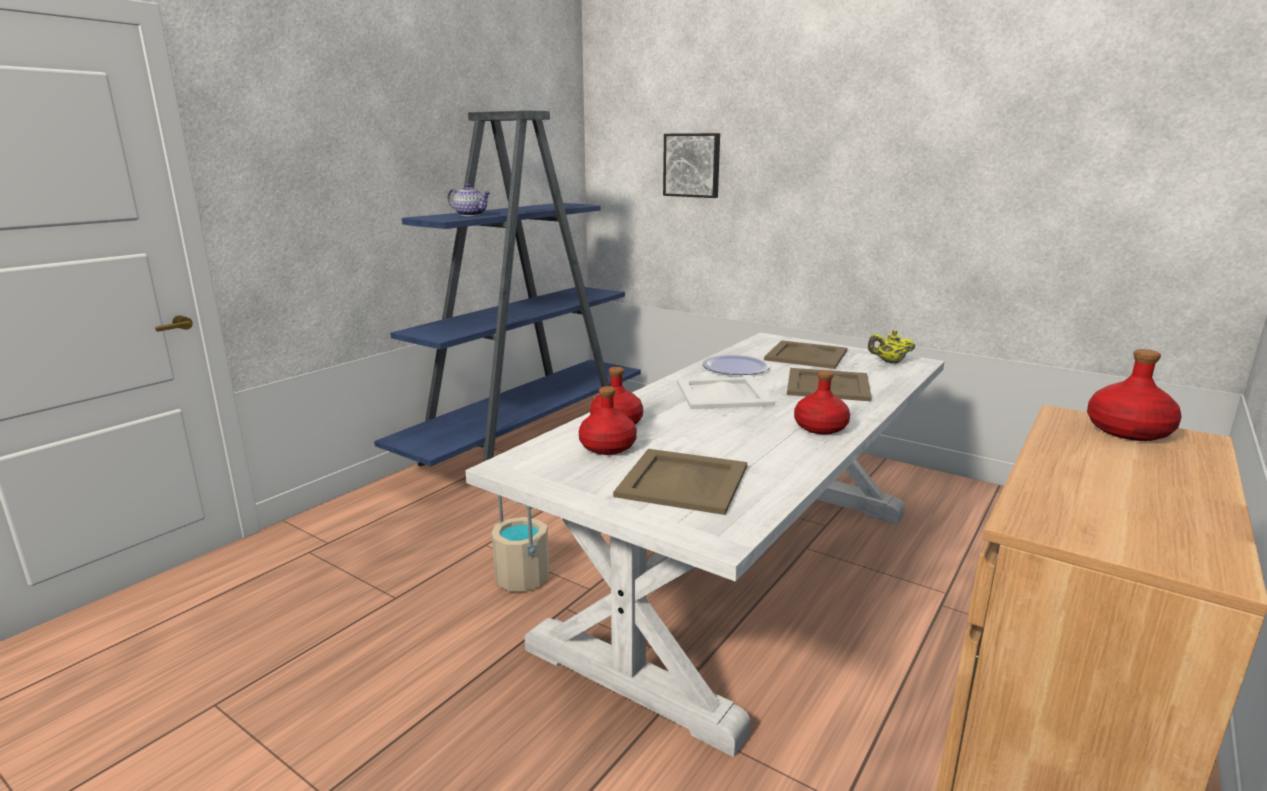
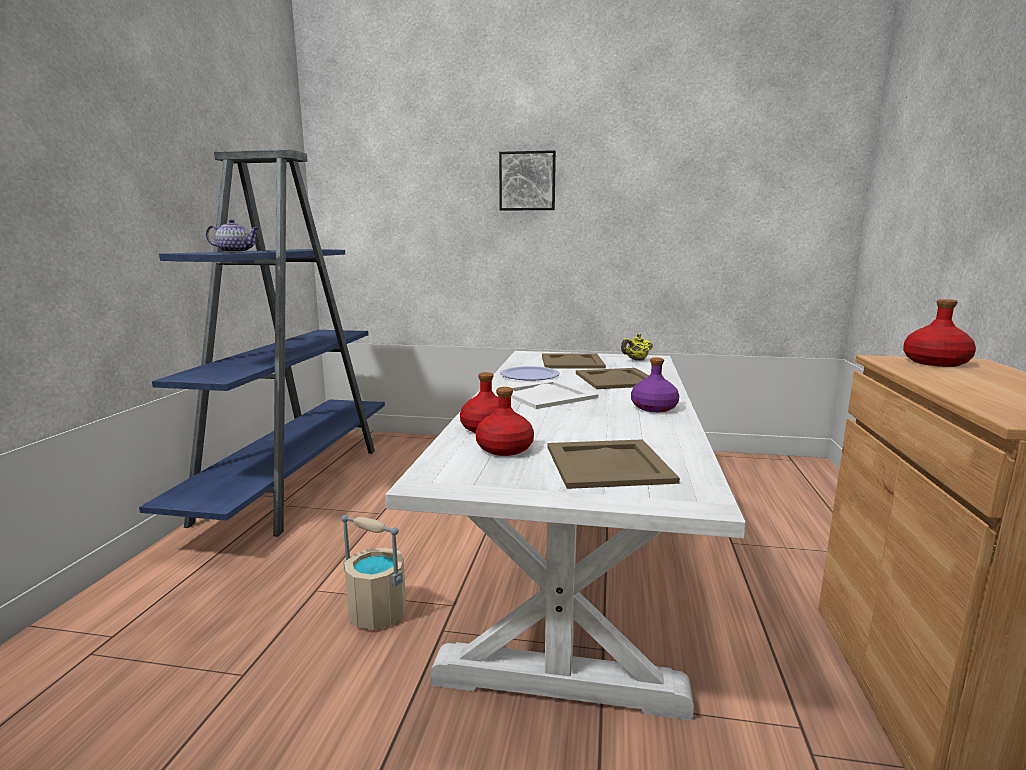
camera: 25 degrees left, 5 degrees down
picture [663,133,720,198] -> picture moved to [499,150,556,211]
red bottle [794,370,850,434] -> purple bottle [631,357,679,412]

